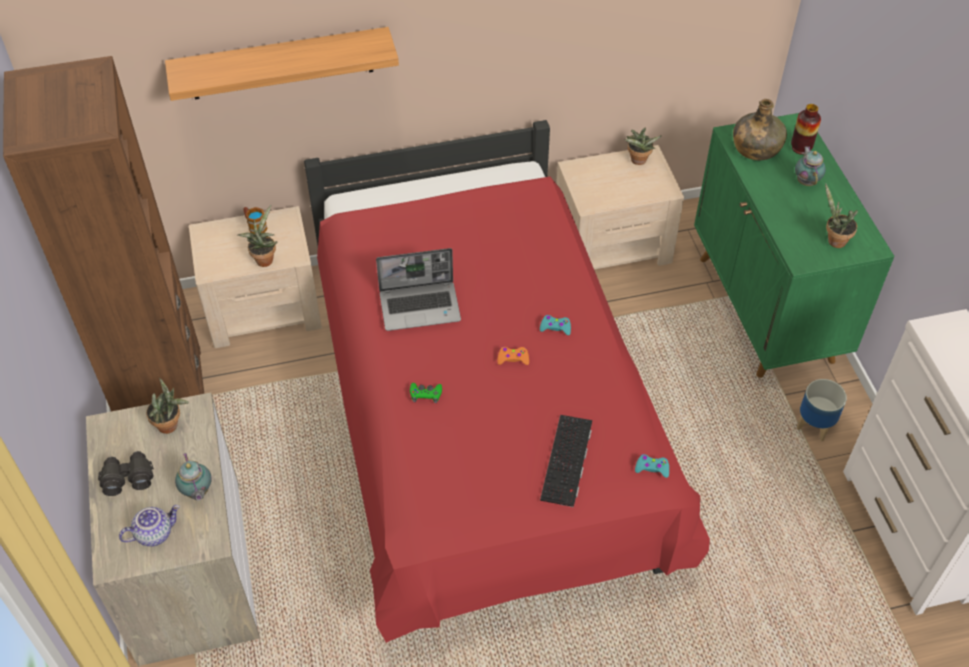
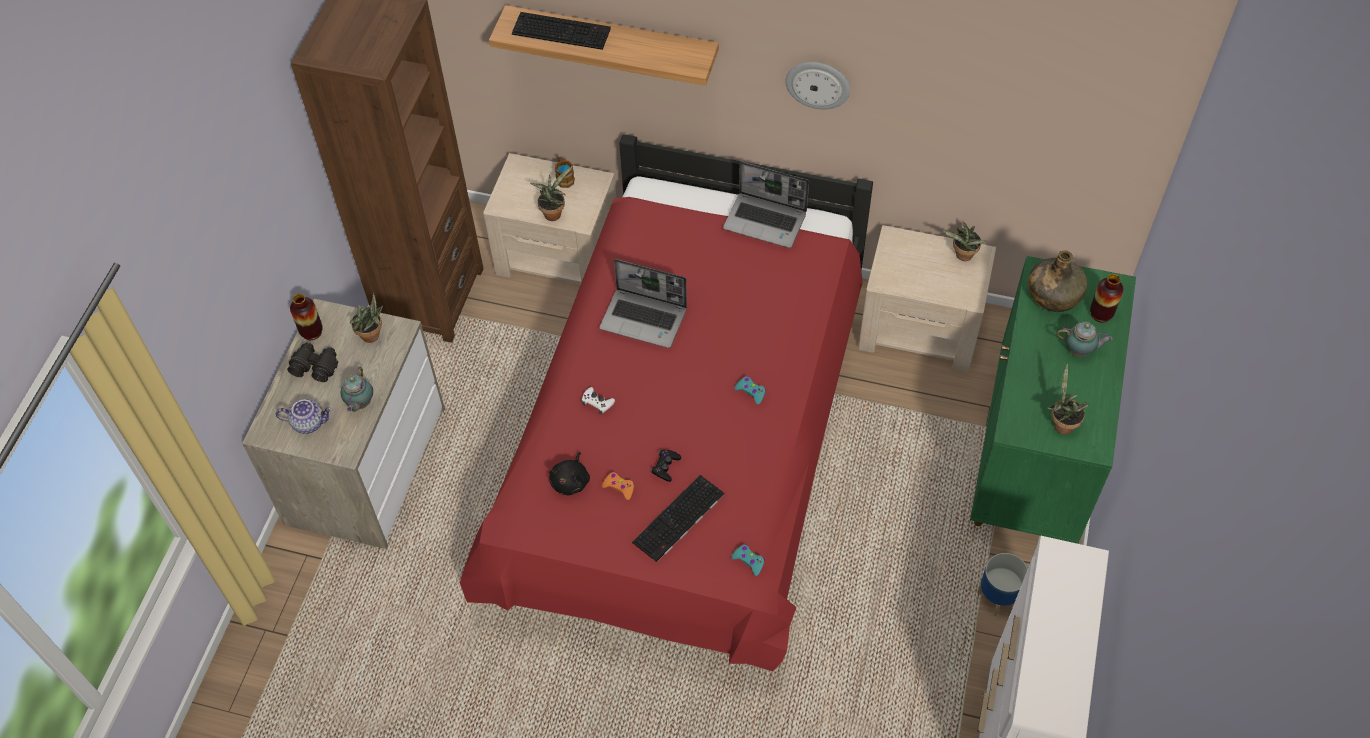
camera: 30 degrees right, 5 degrees up
green game controller [410,383,442,403] -> white game controller [582,387,615,415]
orange game controller [497,347,529,365] -> orange game controller moved to [602,472,634,500]
teapot [795,146,826,186] -> teapot turned 75 degrees clockwise [1057,321,1113,357]
none -> vase [290,294,323,340]
none -> keyboard [512,12,611,50]
none -> black plush toy [549,452,590,495]
none -> black game controller [651,450,681,482]
none -> laptop [723,161,809,248]
none -> wall clock [786,62,850,110]

